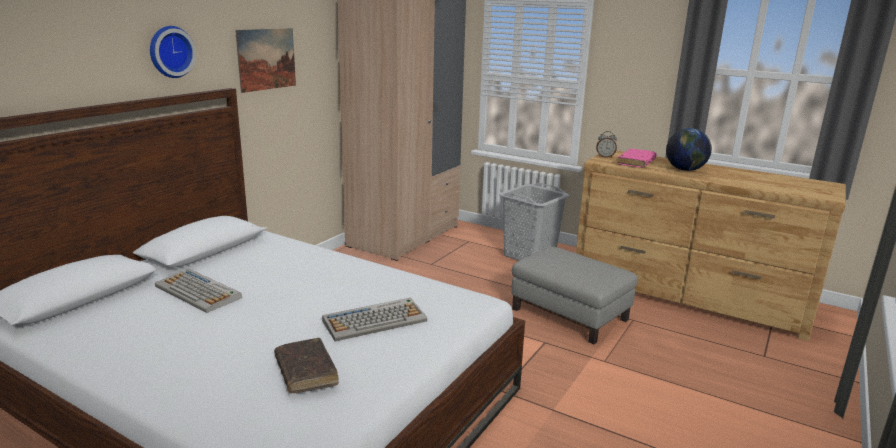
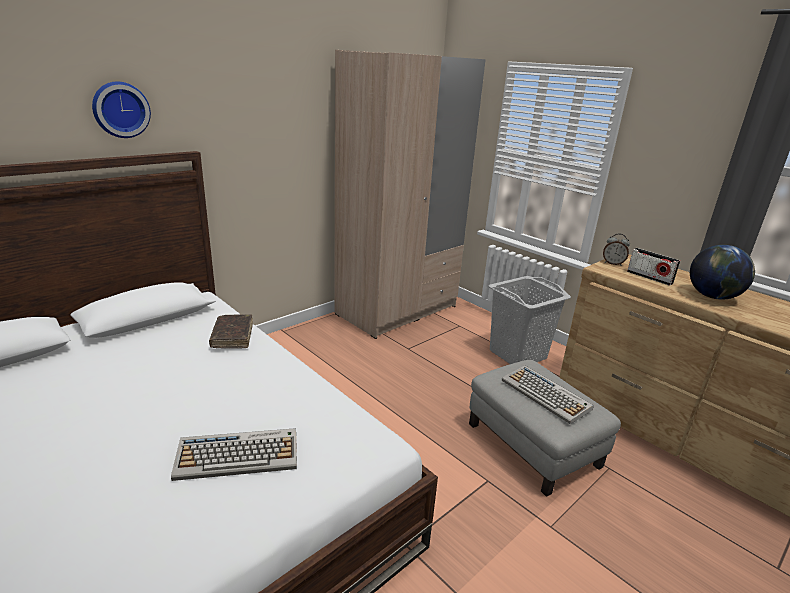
camera: 15 degrees right, 5 degrees up
keyboard [155,269,242,313] -> keyboard moved to [502,365,594,424]
picture [235,28,296,93] -> none
brown book [274,338,339,393] -> brown book moved to [209,314,253,349]
pink book [617,149,657,168] -> radio [627,248,680,286]

